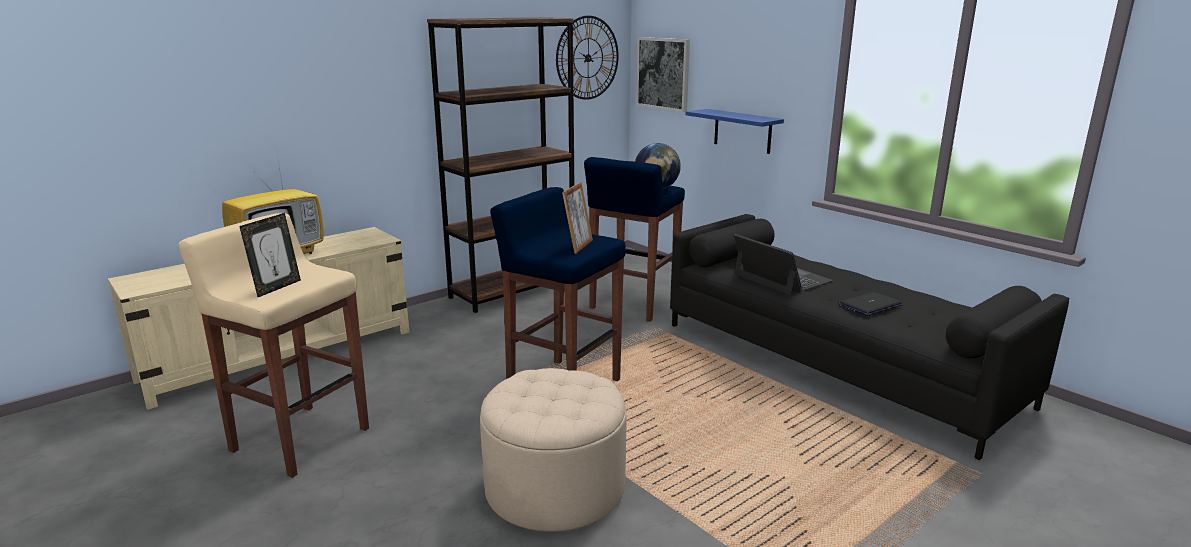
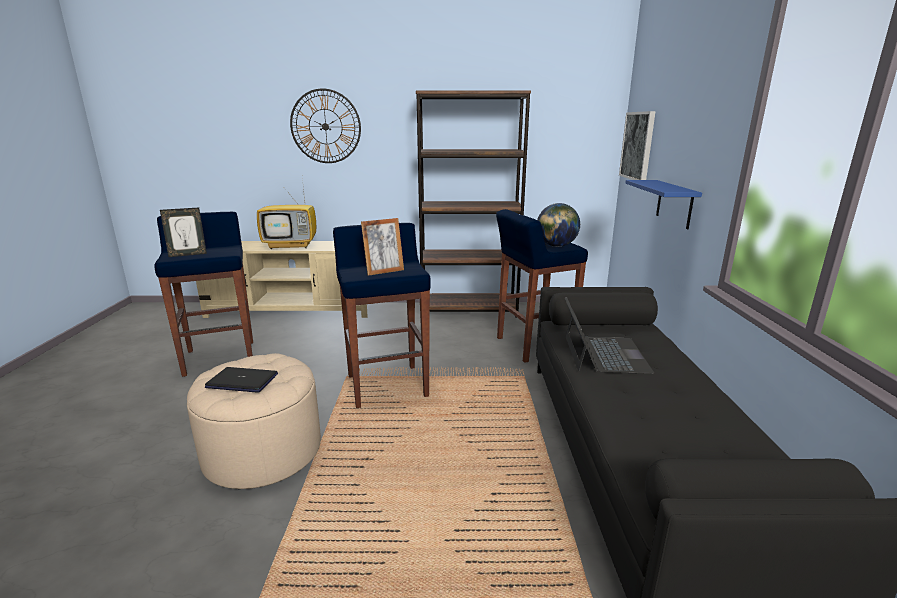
camera: 40 degrees right, 0 degrees up
beige stool [178,213,369,478] -> blue stool [155,212,253,377]
wall clock [556,16,619,100] -> wall clock moved to [290,88,361,163]
laptop [838,292,903,316] -> laptop moved to [205,367,278,393]

